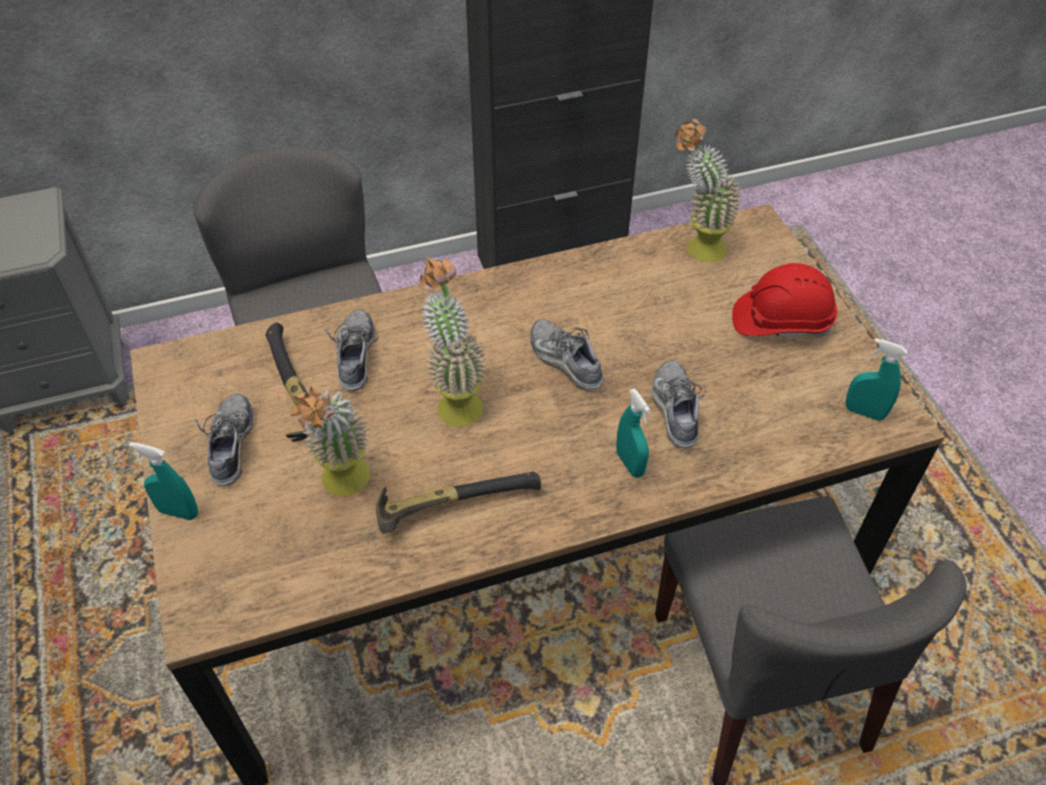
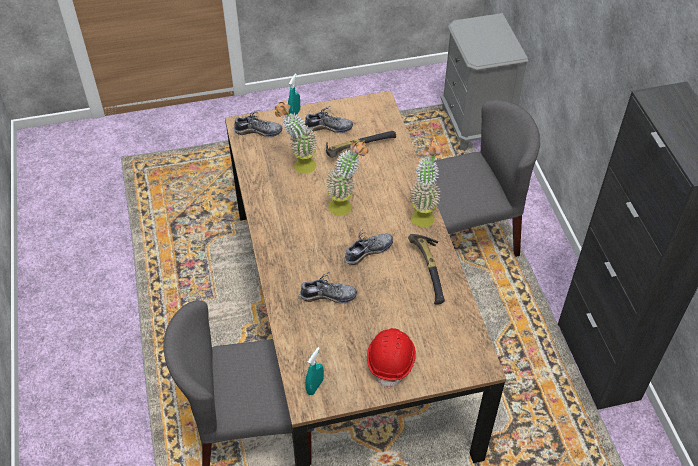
camera: 95 degrees right, 0 degrees up
shoe [325,310,379,391] -> shoe moved to [234,110,283,137]
hammer [376,472,541,533] -> hammer moved to [408,234,445,305]
turquoise spray bottle [616,389,651,478] -> none
potted plant [675,119,741,262] -> potted plant moved to [410,141,443,228]

